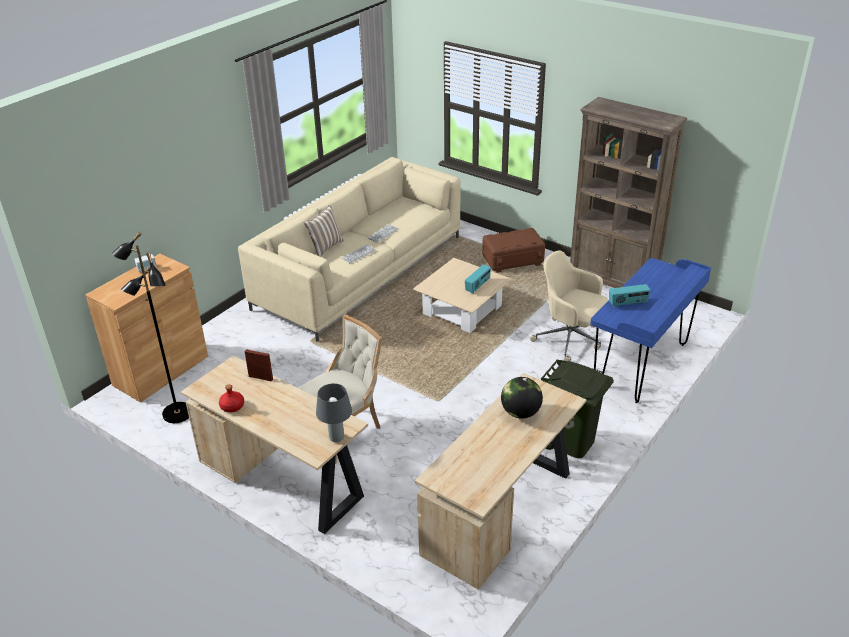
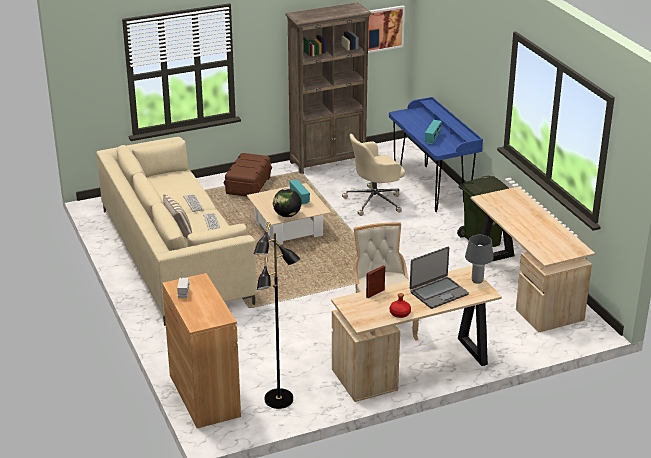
camera: 60 degrees left, 5 degrees down
globe [501,377,543,419] -> globe moved to [273,189,301,217]
none -> picture [368,5,405,53]
none -> laptop [410,247,469,309]

